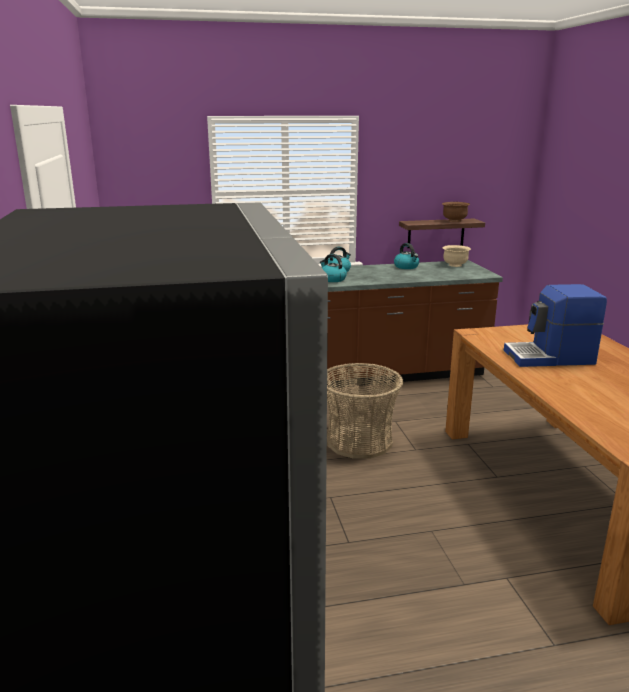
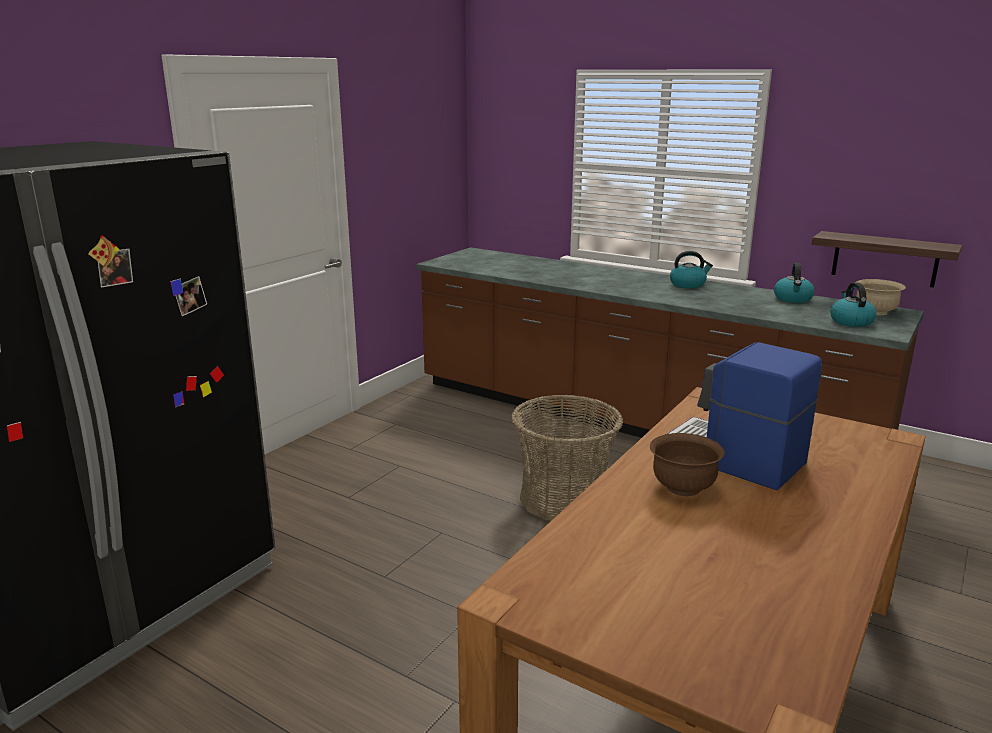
camera: 45 degrees right, 0 degrees up
kettle [320,254,347,282] -> kettle moved to [831,283,877,327]
brown bowl [442,202,470,222] -> brown bowl moved to [650,433,725,496]

